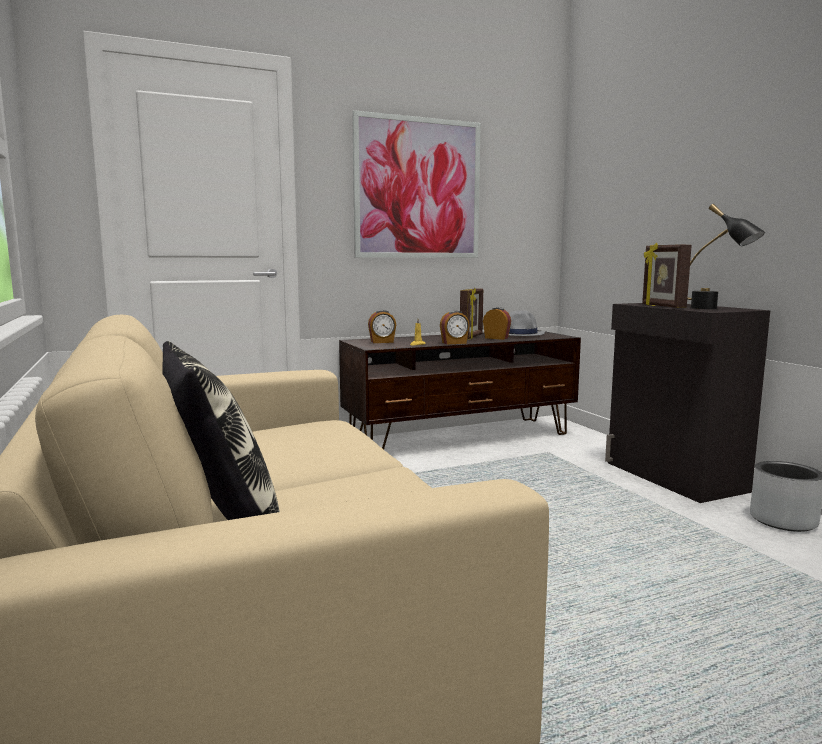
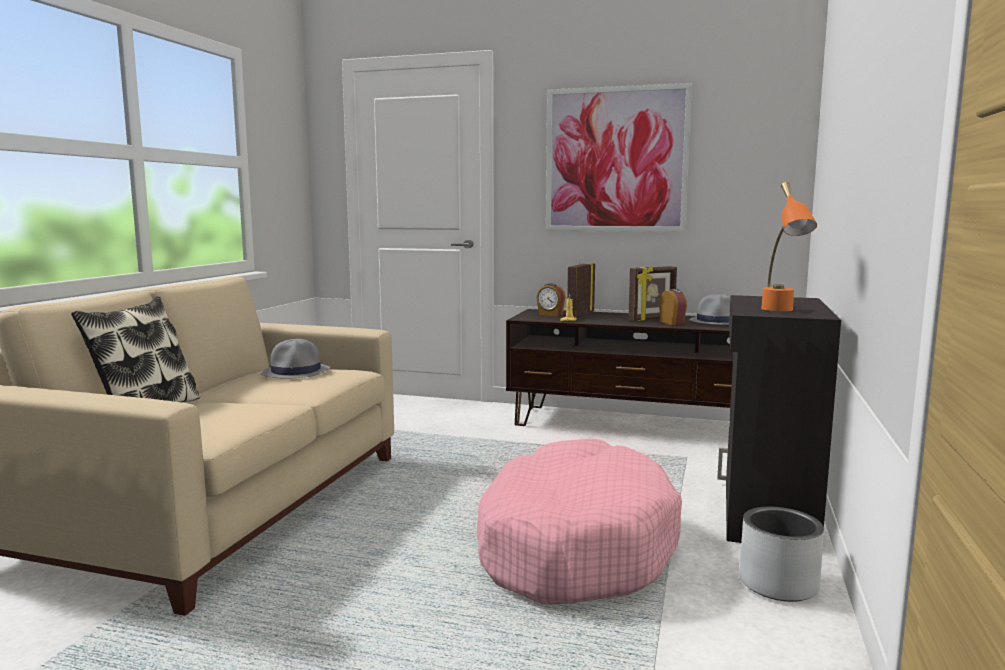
camera: 40 degrees right, 0 degrees up
alarm clock [440,310,470,344] -> none
picture frame [642,243,692,308] -> picture frame moved to [567,262,595,318]
black table lamp [687,204,765,309] -> orange table lamp [761,182,817,312]
none -> grey hat [261,339,330,379]
none -> pink dog bed [477,439,682,604]

